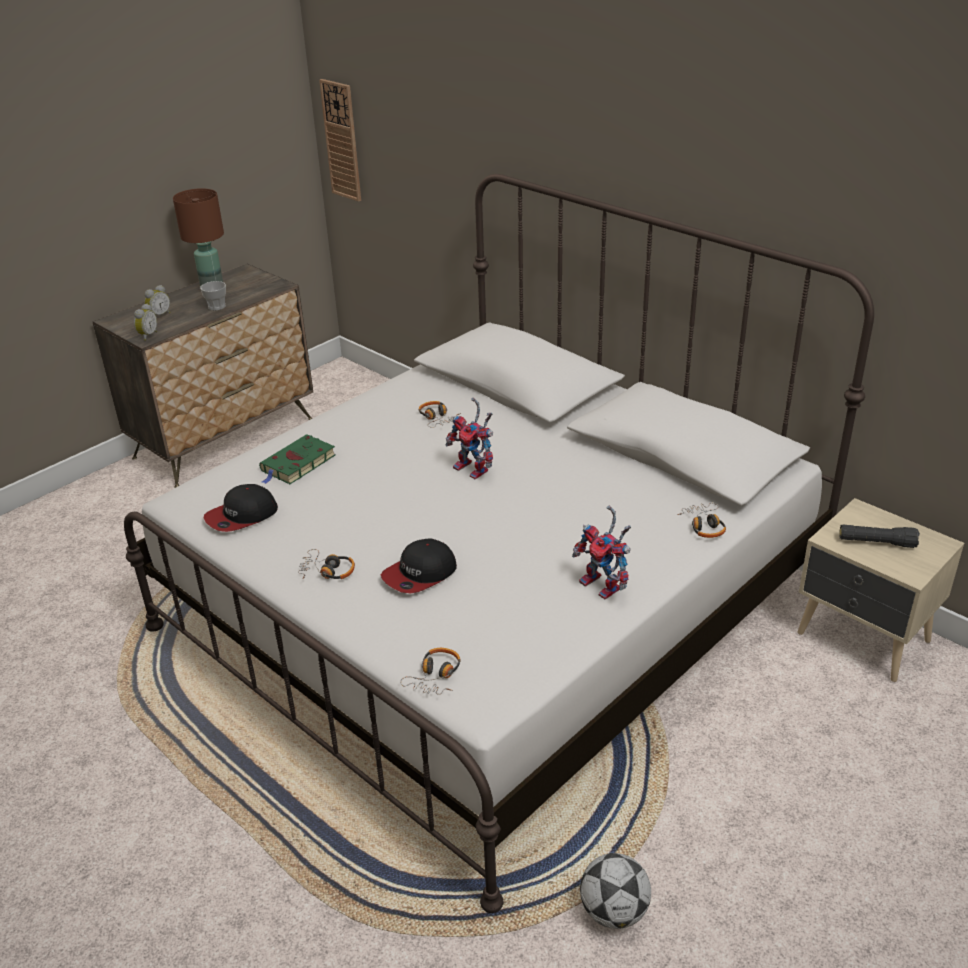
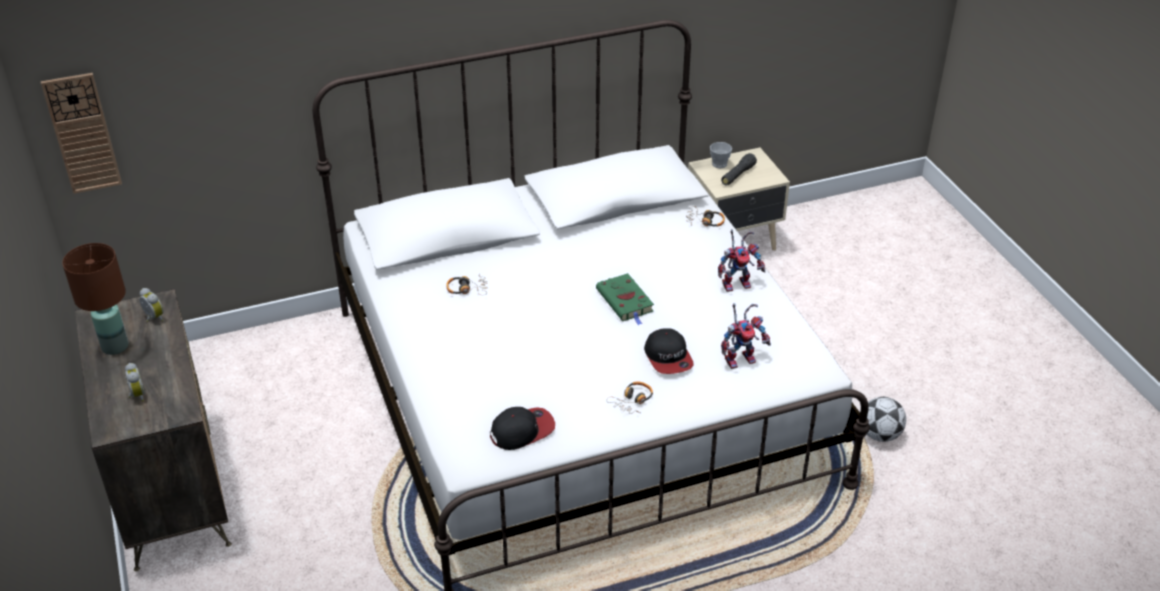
camera: 65 degrees left, 5 degrees up
alarm clock [134,304,157,341] -> alarm clock moved to [139,288,164,322]
cup [200,281,226,310] -> cup moved to [710,142,732,168]
cap [203,484,278,532] -> cap turned 105 degrees counterclockwise [490,407,555,450]
green book [259,434,336,484] -> green book moved to [596,273,654,325]
headphones [400,648,461,695] -> none
toy robot [446,398,493,479] -> toy robot moved to [721,303,771,369]

